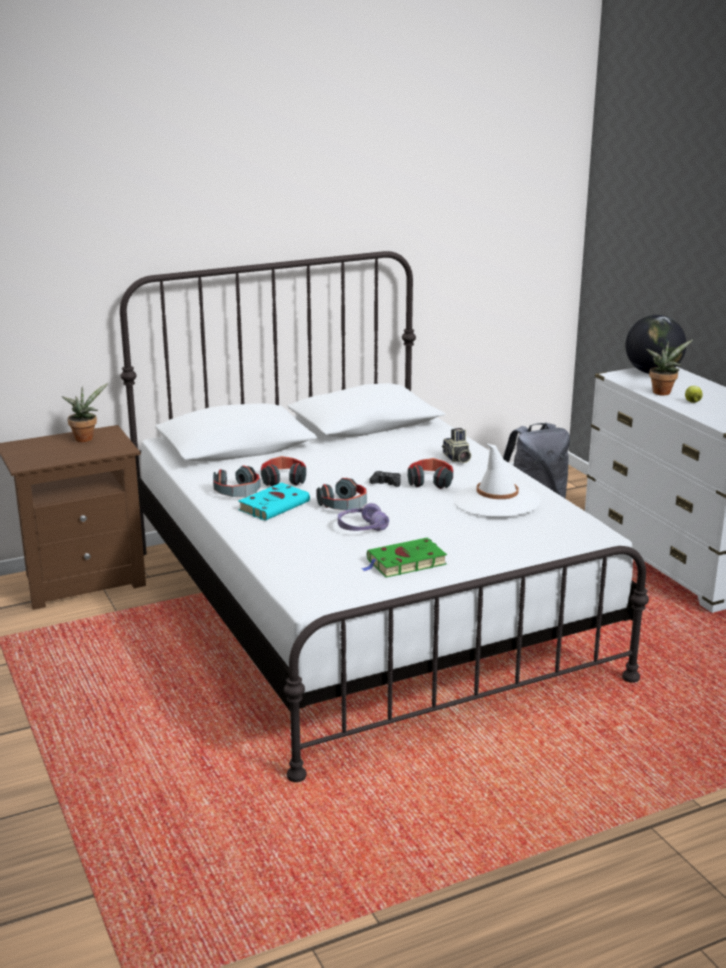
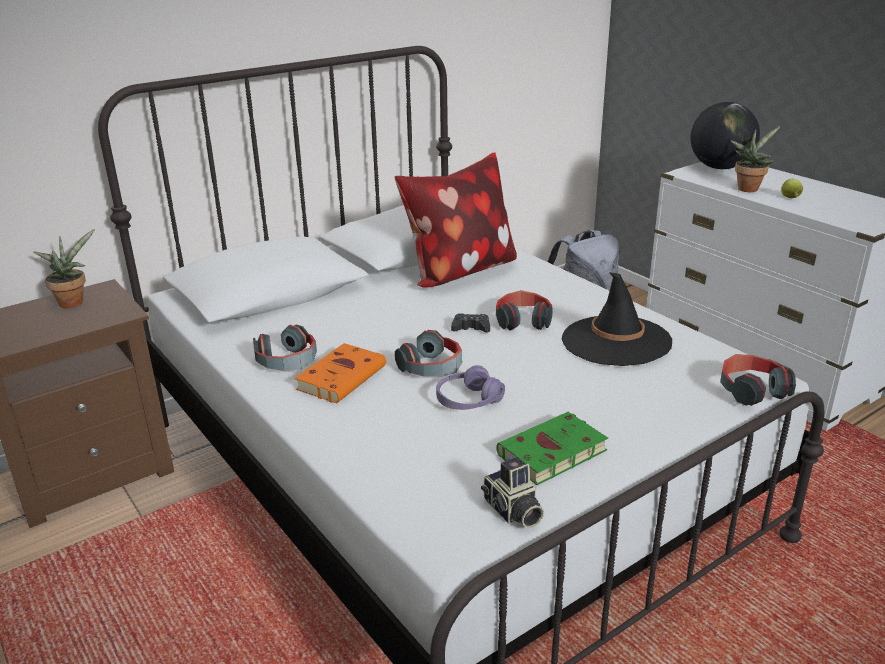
camera: 10 degrees left, 5 degrees up
turquoise book [238,482,310,521] -> orange book [294,343,386,403]
headphones [261,456,306,486] -> headphones moved to [720,354,796,406]
camera [442,428,471,463] -> camera moved to [481,457,544,528]
white hat [453,443,541,517] -> black hat [562,272,672,366]
none -> pillow [394,152,517,287]

